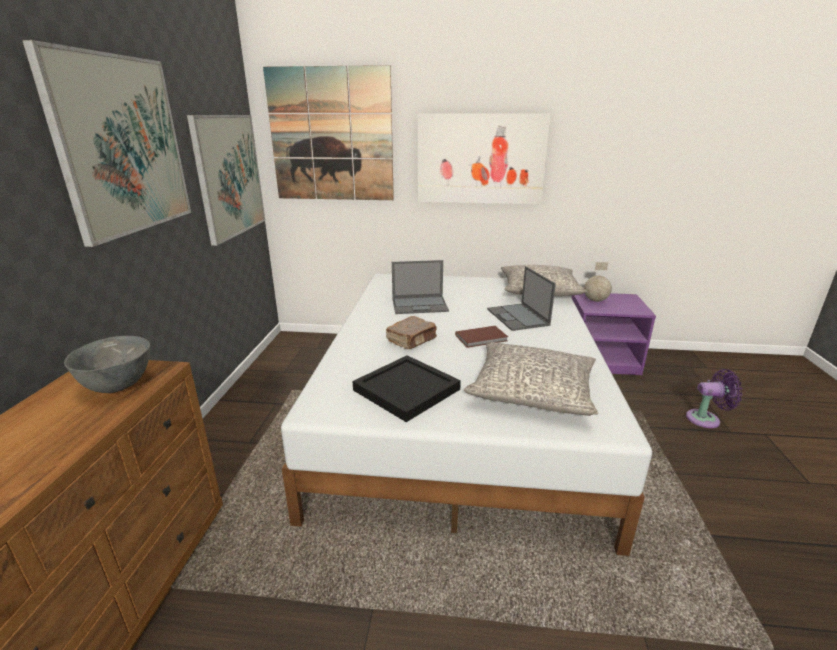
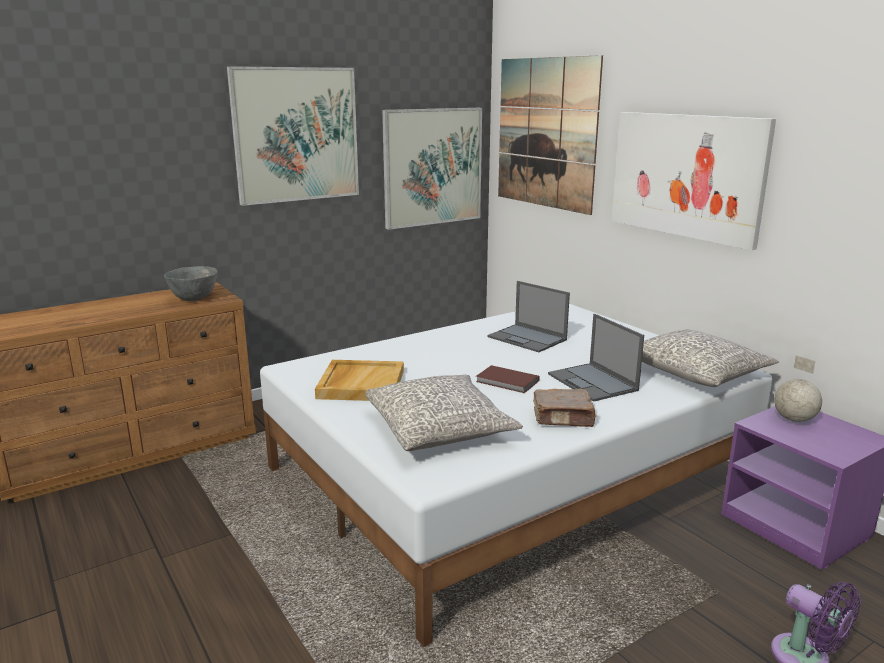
camera: 50 degrees right, 5 degrees down
black tray [353,355,461,422] -> beige tray [315,360,404,401]
brown book [386,316,437,349] -> brown book moved to [533,389,596,427]
laptop [487,266,556,331] -> laptop turned 60 degrees counterclockwise [548,314,644,402]

